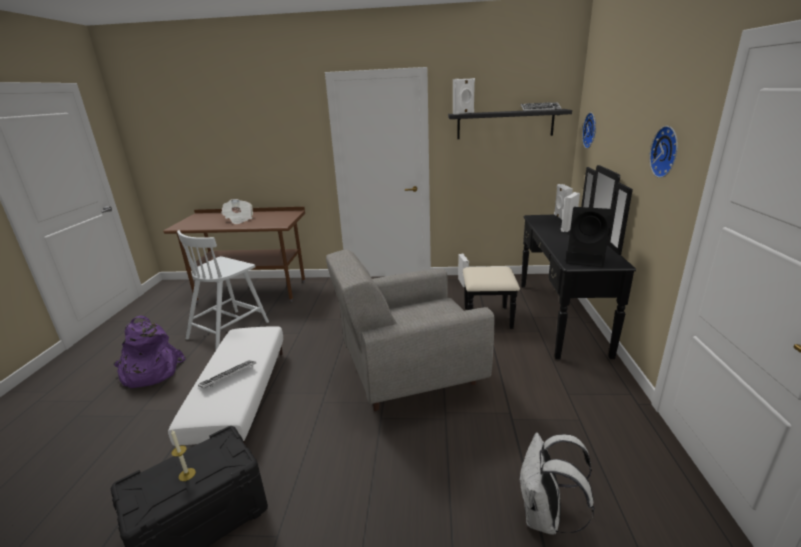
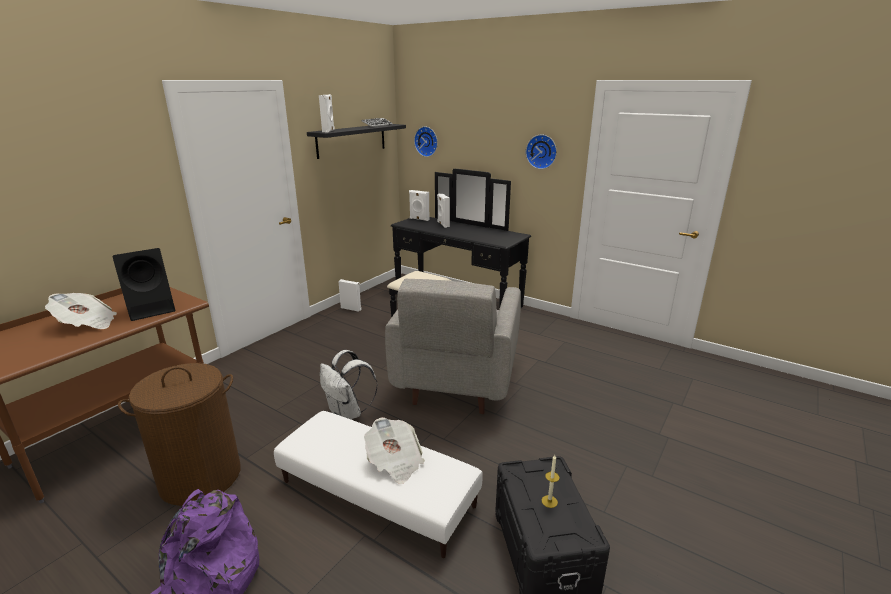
camera: 60 degrees left, 0 degrees up
white chair [177,230,269,351] -> brown laundry basket [118,363,240,506]
keyboard [198,360,256,388] -> newspaper [364,417,425,484]
white backpack [518,433,595,535] -> white backpack moved to [320,350,378,420]
black speaker [566,207,612,267] -> black speaker moved to [113,248,175,321]

